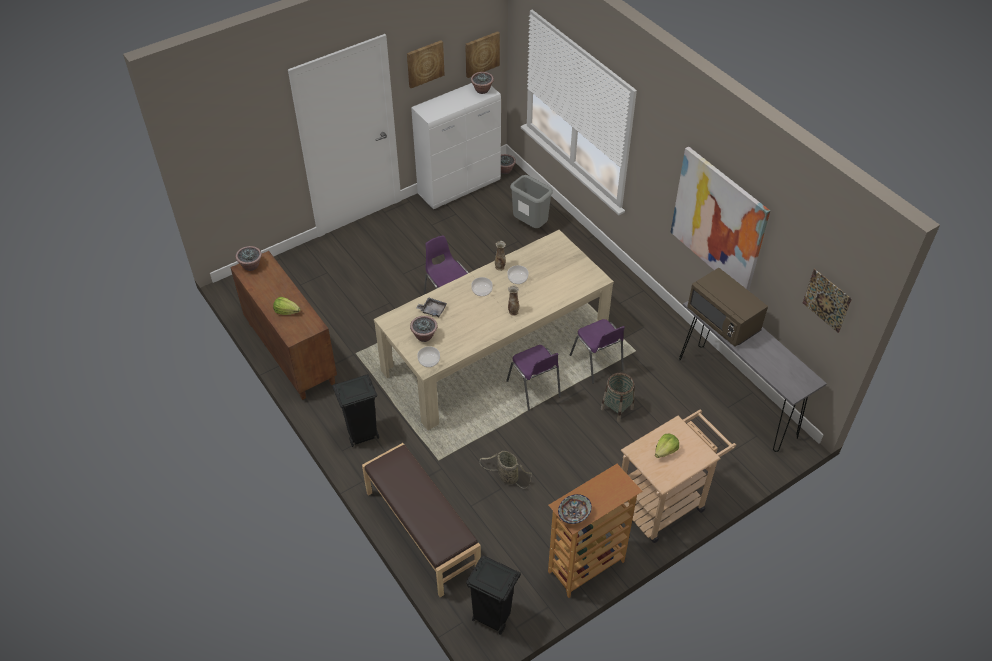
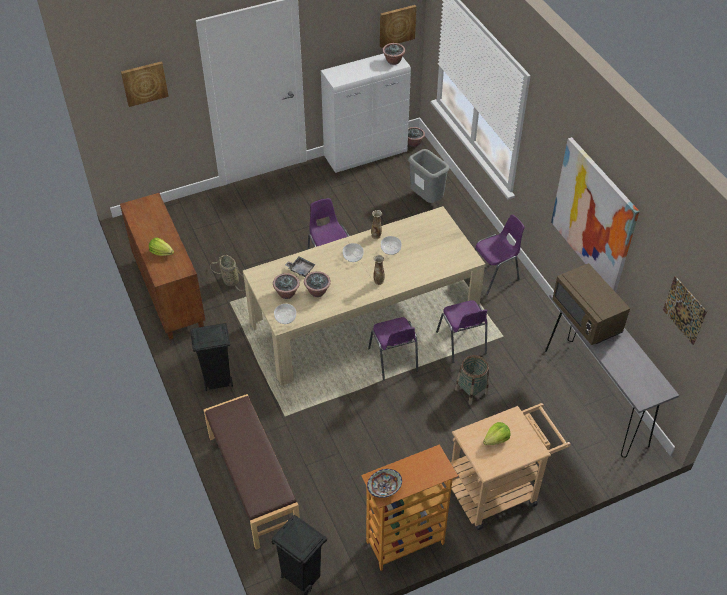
camera: 10 degrees right, 0 degrees up
potted plant [235,246,262,271] -> potted plant moved to [304,271,331,297]
picture [407,40,445,88] -> picture moved to [121,61,169,107]
basket [480,451,532,488] -> basket moved to [210,255,244,291]
none -> purple chair [475,215,525,295]

